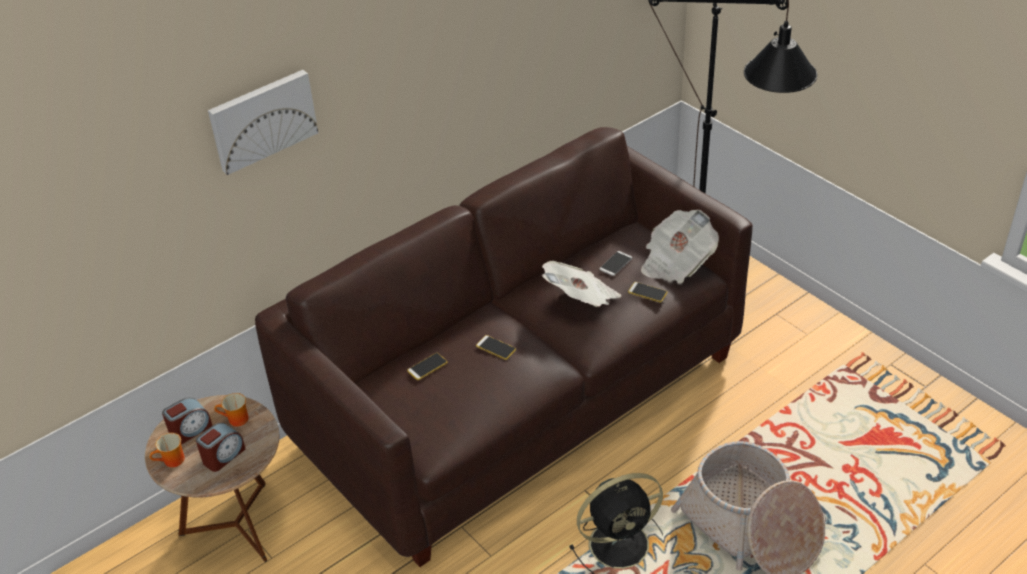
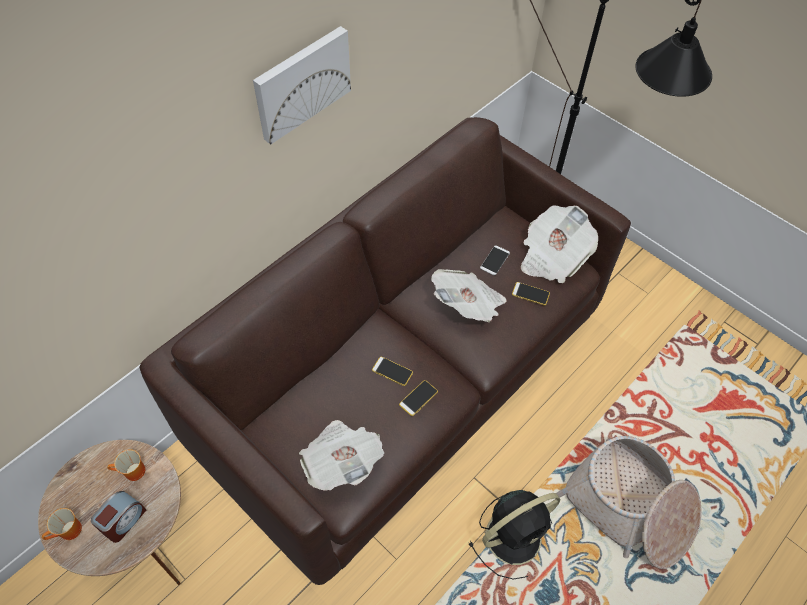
camera: 10 degrees left, 15 degrees up
alarm clock [162,398,212,444] -> none
picture [208,70,318,175] -> picture moved to [253,26,351,145]
phone [407,353,448,380] -> phone moved to [399,380,438,416]
none -> newspaper [299,420,384,491]

